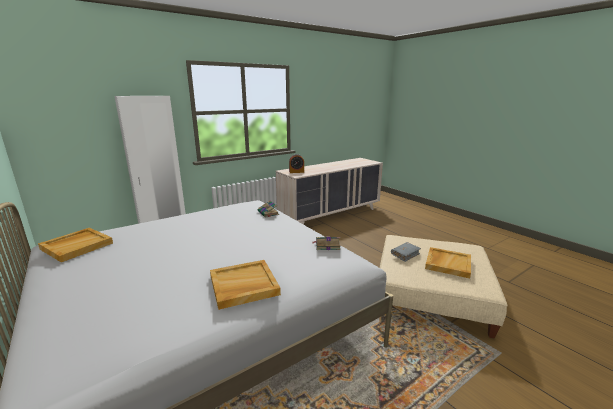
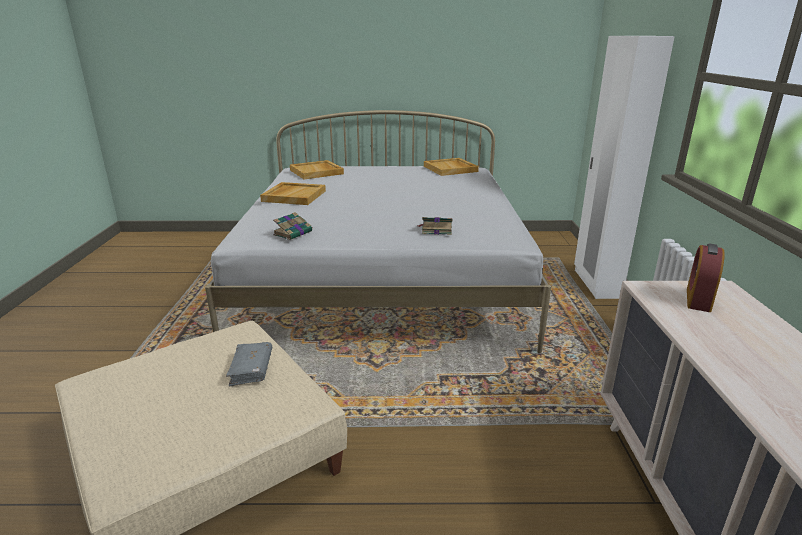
camera: 125 degrees right, 5 degrees up
beige tray [425,247,471,278] -> beige tray moved to [290,160,344,179]

